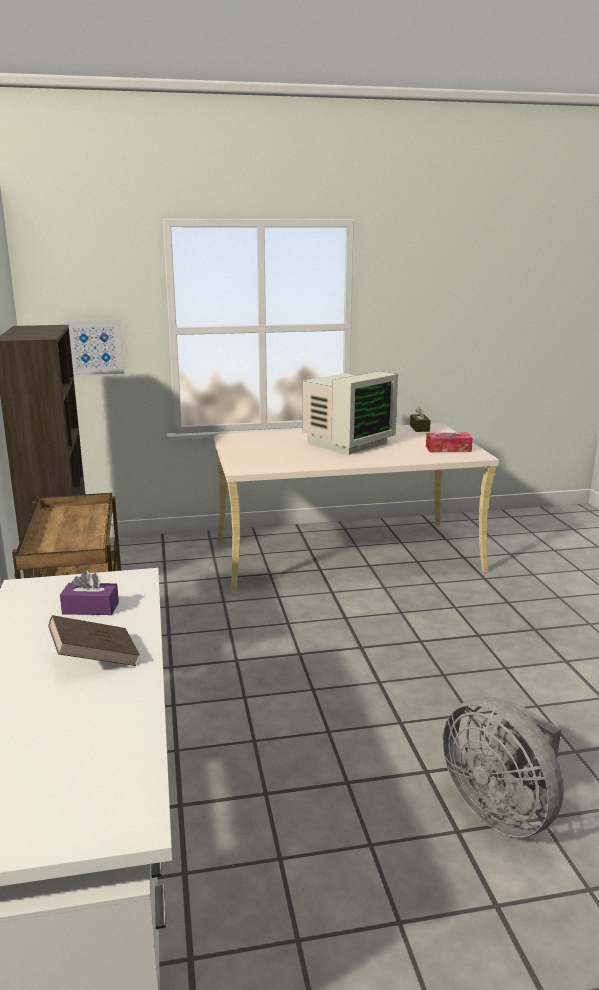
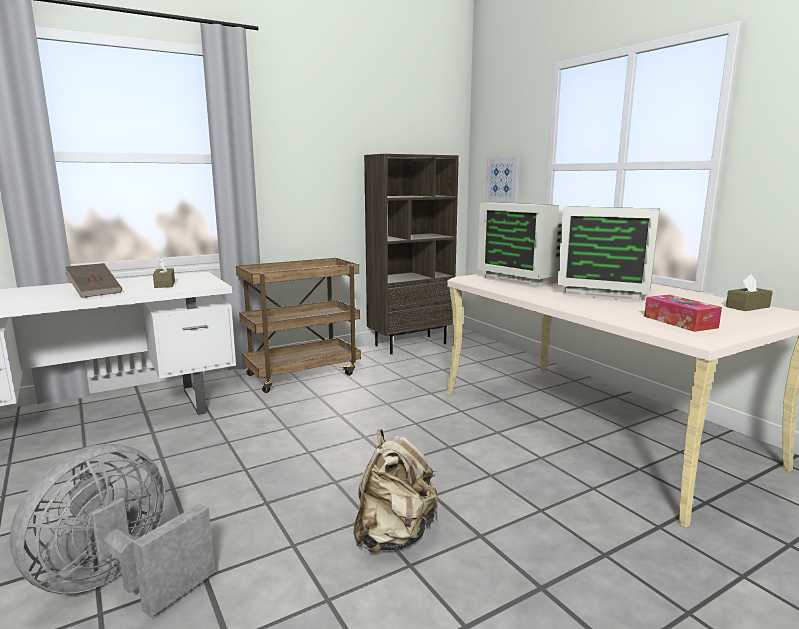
camera: 70 degrees right, 5 degrees down
purple tissue box [60,570,119,615] -> brown tissue box [153,258,175,288]
none -> beige backpack [353,429,438,553]
none -> monitor [477,202,563,287]

